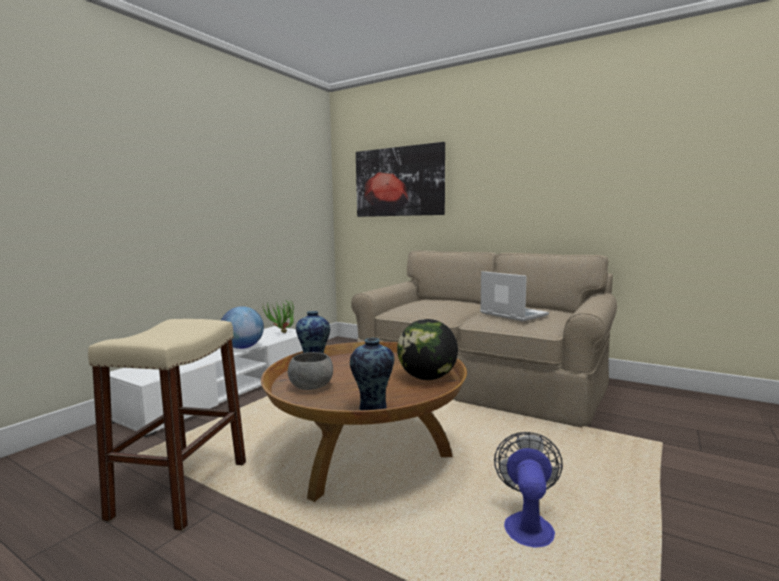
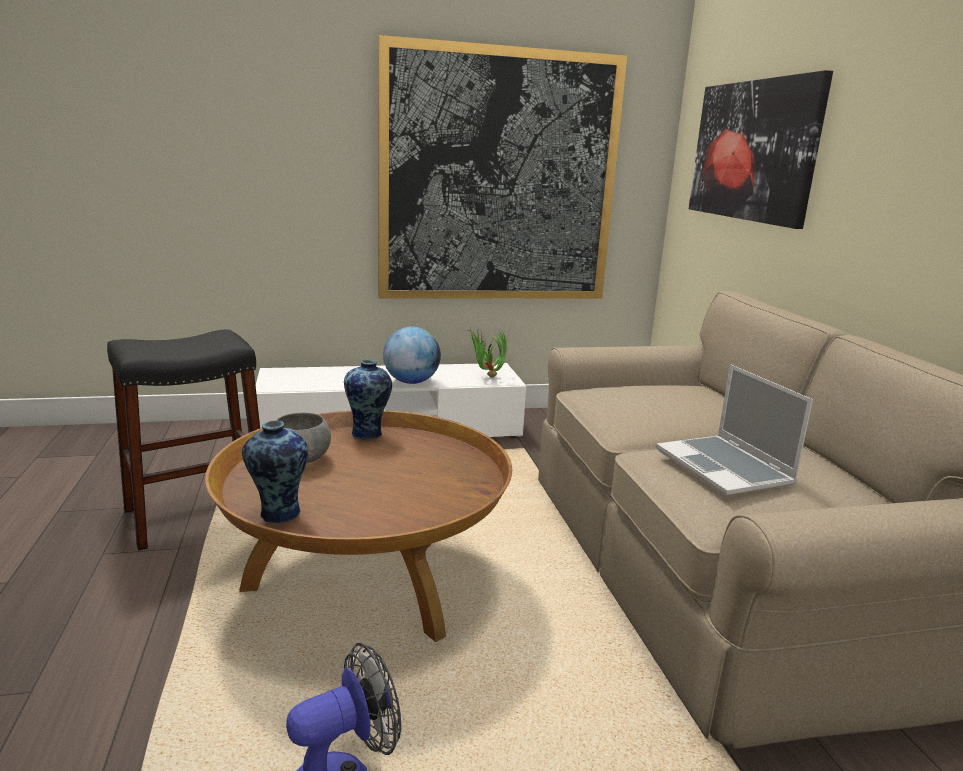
camera: 45 degrees right, 10 degrees up
beige stool [88,319,246,531] -> black stool [107,329,260,550]
globe [397,319,458,380] -> none
laptop [480,271,549,321] -> laptop turned 150 degrees clockwise [656,364,813,496]
none -> picture [378,35,627,299]

